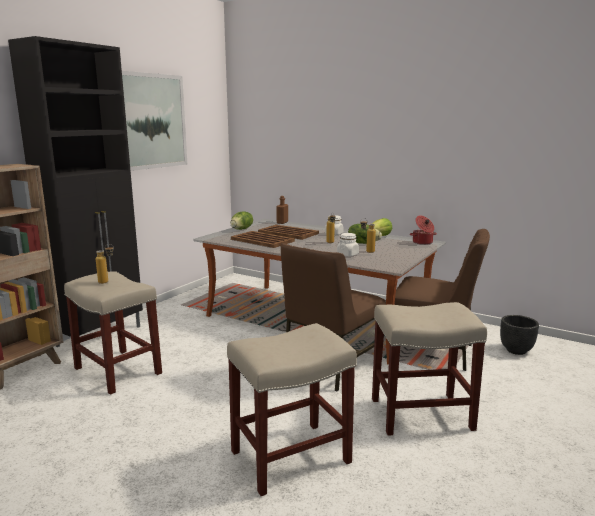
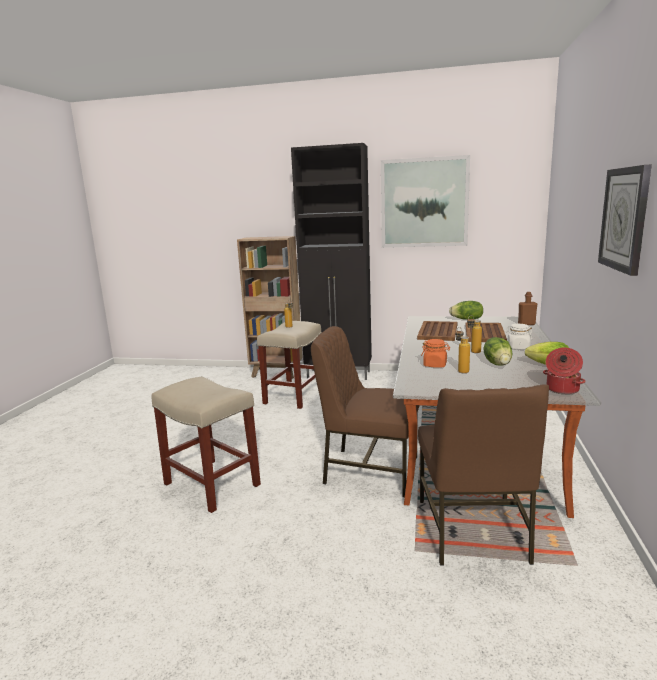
camera: 70 degrees right, 0 degrees up
white jar [337,233,359,256] -> orange jar [421,339,450,368]
beige stool [372,302,487,436] -> none
black planter [500,315,539,355] -> none
none -> wall clock [598,164,652,276]

